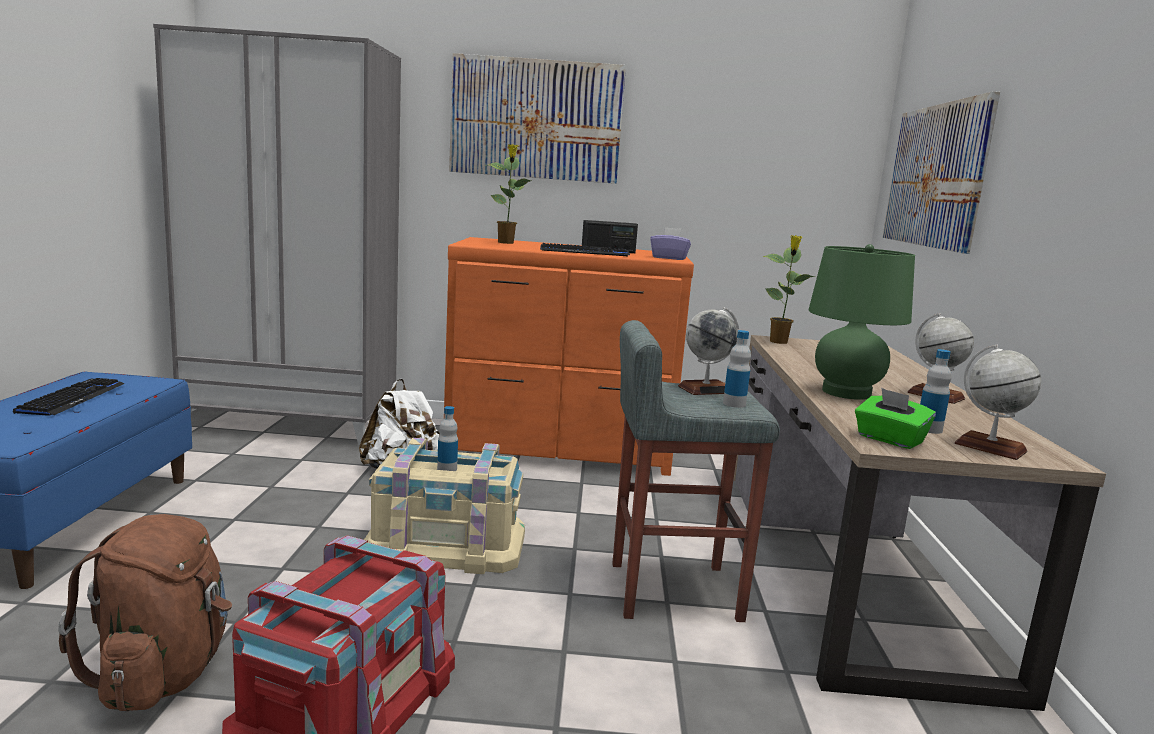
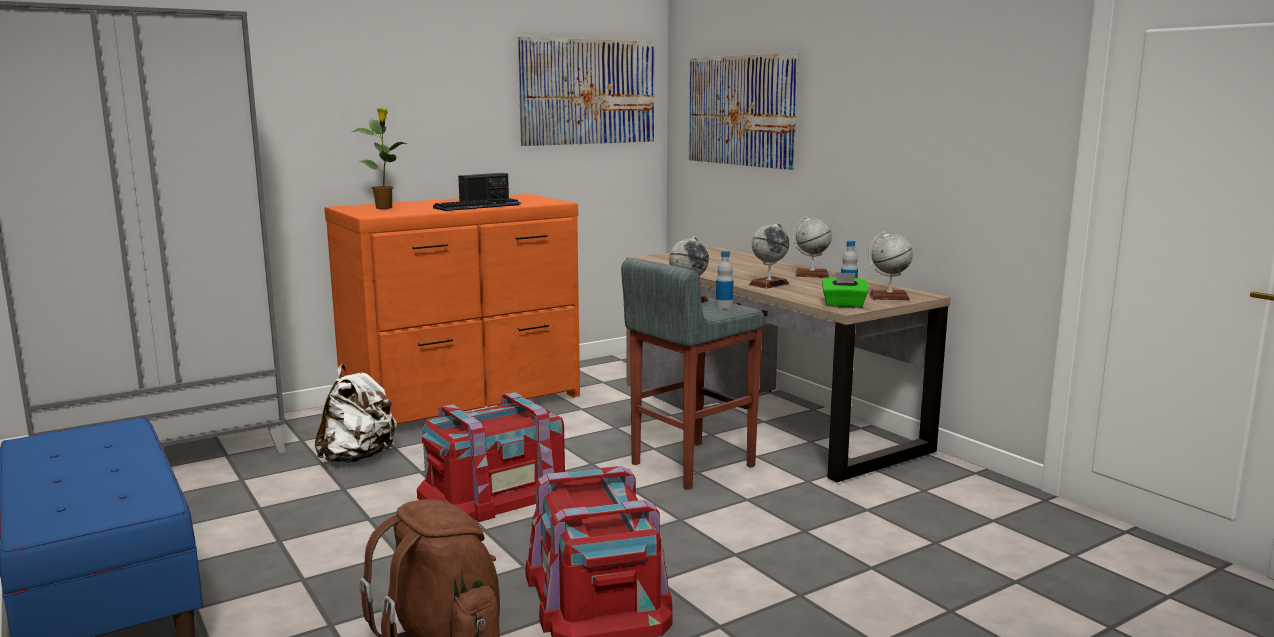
camera: 35 degrees left, 0 degrees up
keyboard [13,378,125,416] -> none
beige storage box [364,438,525,574] -> red storage box [417,392,565,522]
bottle [437,406,458,471] -> none
picture [449,53,626,184] -> picture moved to [518,37,654,146]
purple tissue box [650,227,691,260] -> none
potted plant [762,235,814,344] -> none
green table lamp [808,244,915,400] -> globe [749,222,789,289]

